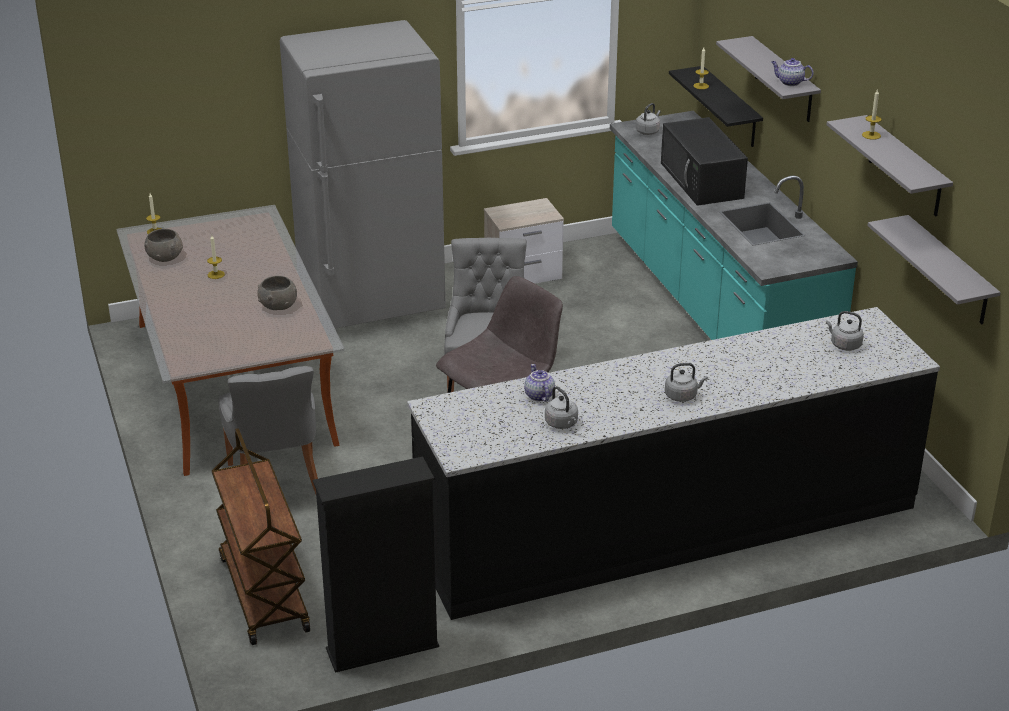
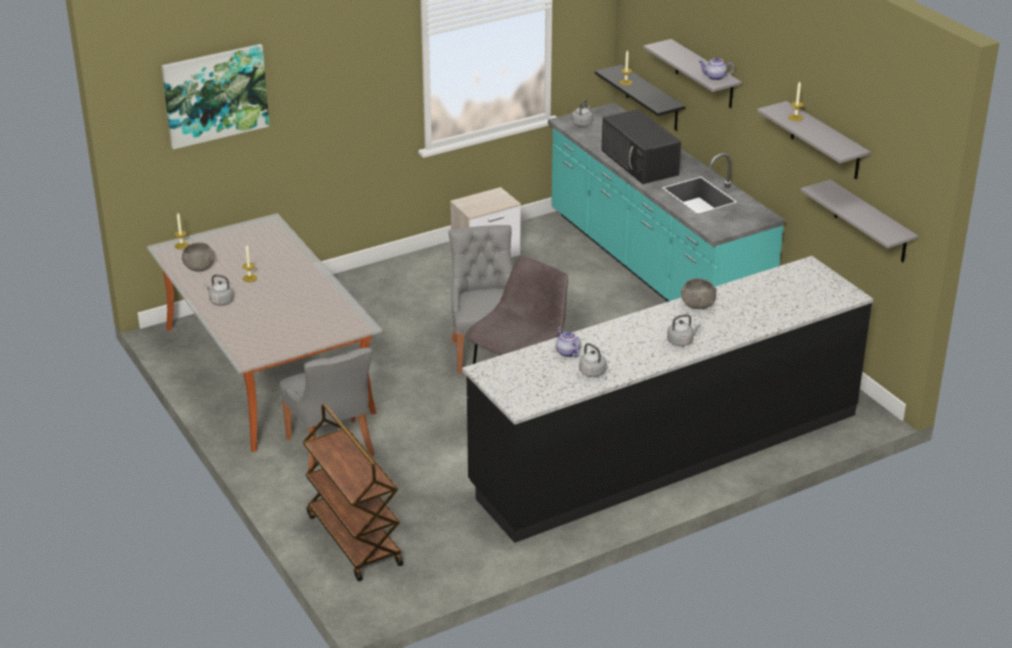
camera: 10 degrees left, 0 degrees up
grey bowl [257,276,297,310] -> grey bowl moved to [681,278,717,309]
grey fridge [280,20,446,328] -> none
black bookcase [313,457,439,673] -> none
grey kettle [826,311,864,351] -> grey kettle moved to [204,275,234,305]
none -> picture [161,44,269,149]

